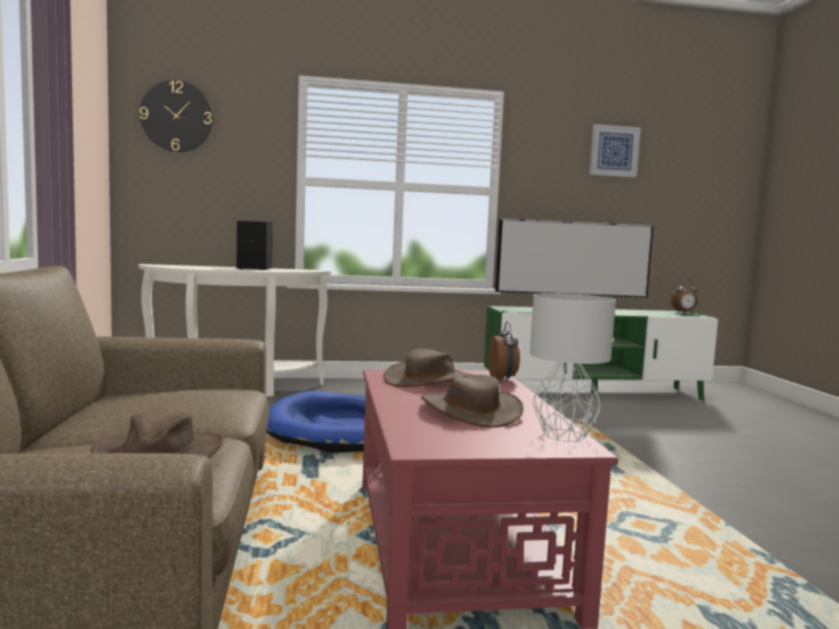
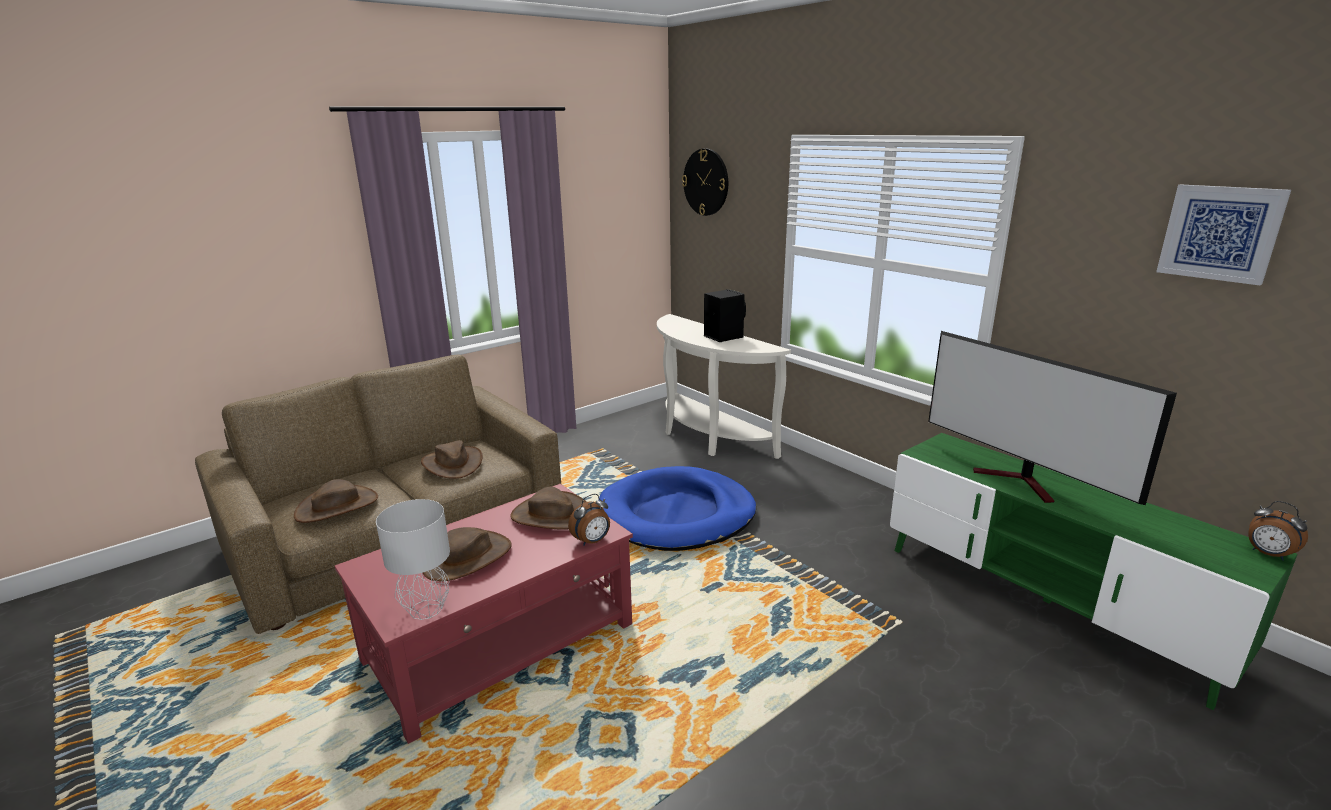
camera: 60 degrees right, 15 degrees up
none -> brown hat [421,440,482,479]

